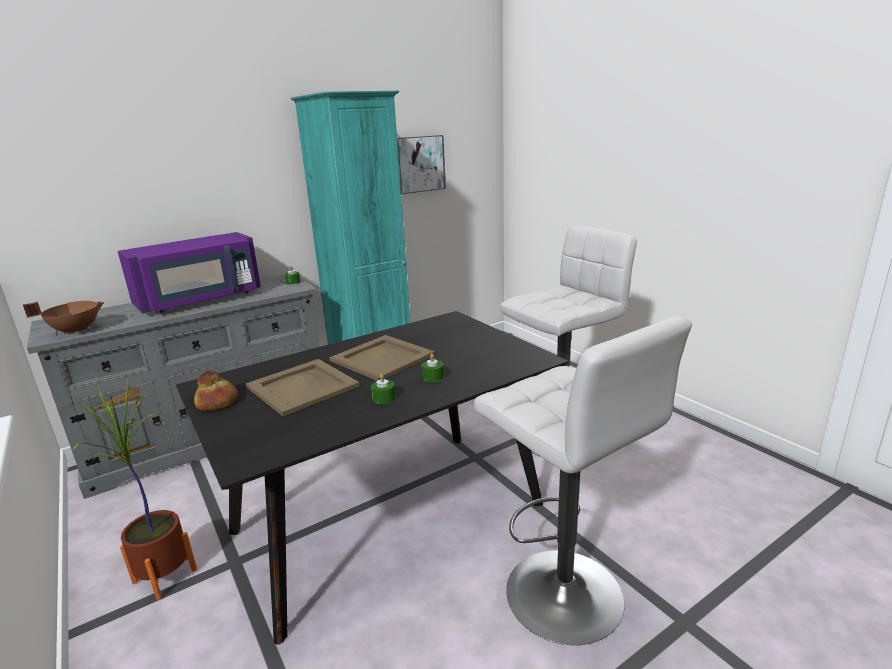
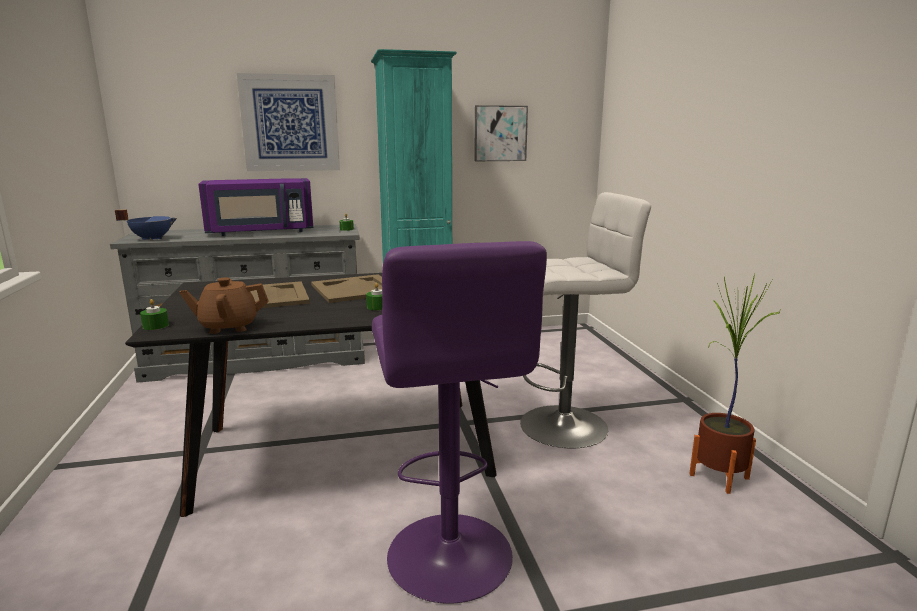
camera: 20 degrees right, 5 degrees down
brown cooking pot [23,301,105,334] -> blue cooking pot [115,210,177,241]
potted plant [73,378,197,600] -> potted plant moved to [689,274,782,494]
bread [194,370,238,411] -> none
green candle [371,373,395,404] -> green candle moved to [140,299,169,330]
white stool [474,316,692,645] -> purple stool [372,241,547,604]
none -> brown teapot [180,277,269,334]
none -> picture [237,73,340,171]

